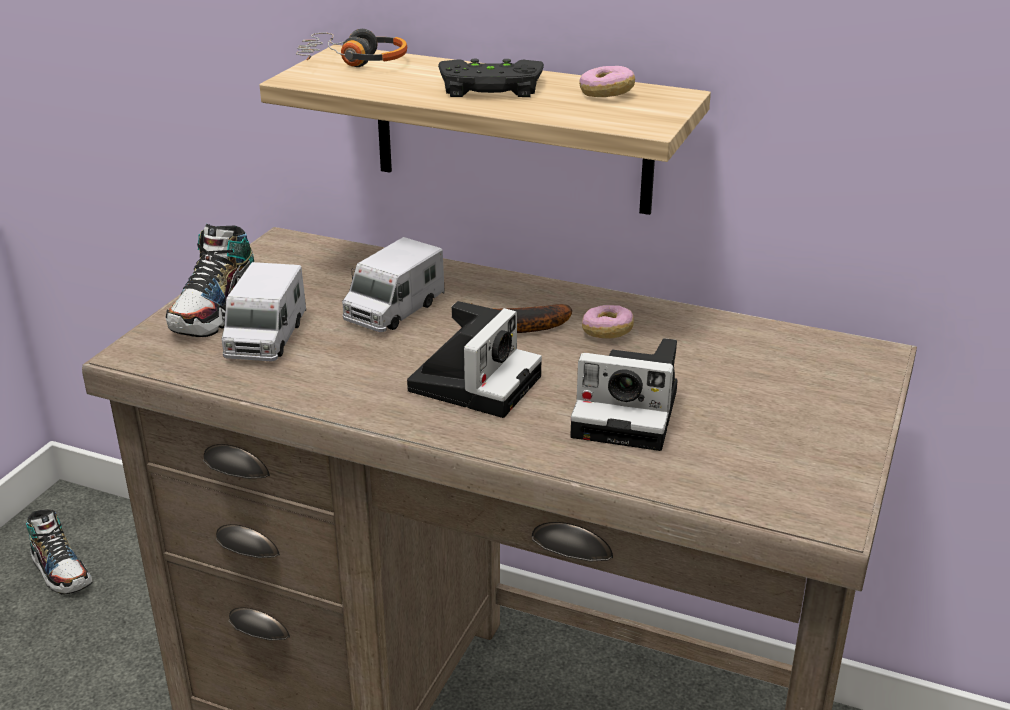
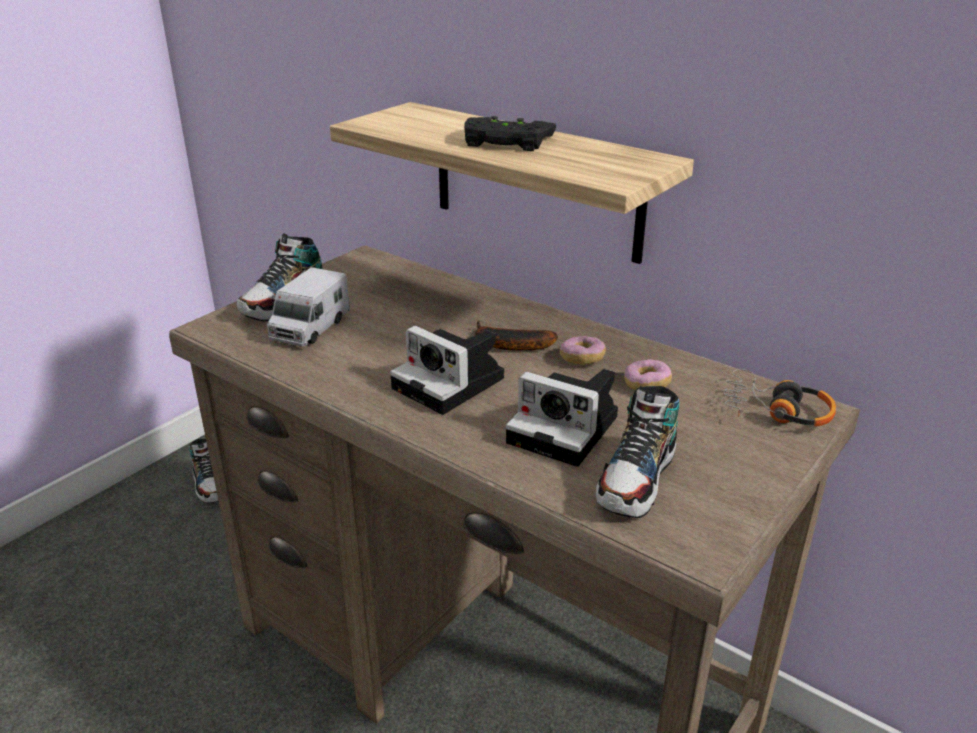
camera: 15 degrees right, 0 degrees up
headphones [296,29,407,67] -> headphones moved to [724,369,836,427]
toy truck [342,237,445,332] -> none
camera [407,301,542,418] -> camera turned 90 degrees clockwise [390,326,504,415]
donut [579,66,635,97] -> donut moved to [624,359,672,390]
none -> shoe [596,386,679,518]

